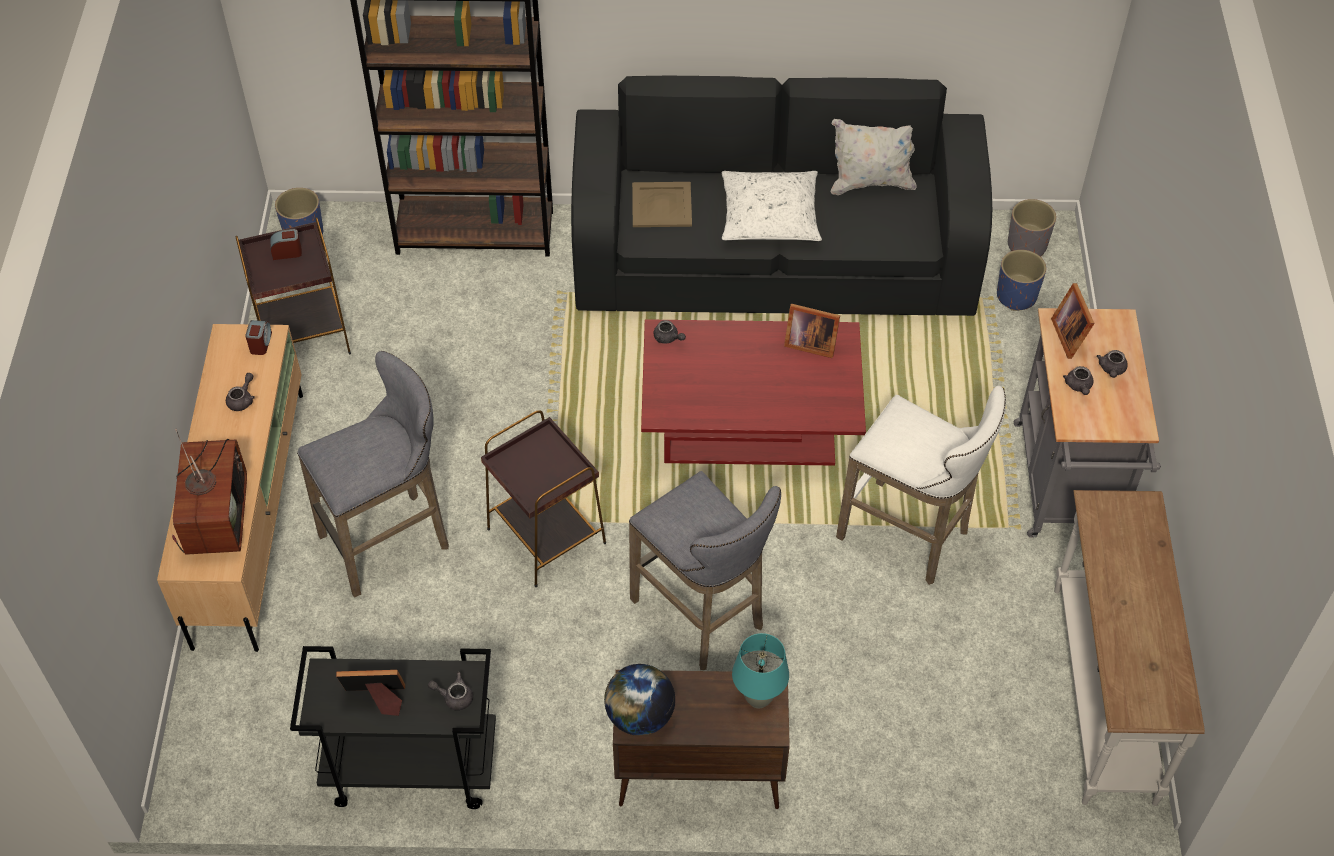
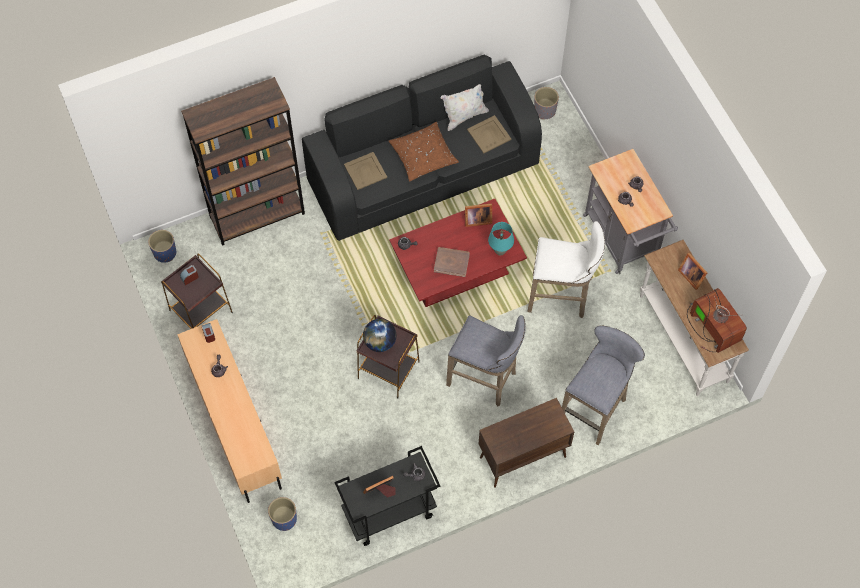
camera: 25 degrees left, 10 degrees up
television [172,429,247,555] -> television moved to [687,288,747,353]
grey stool [297,351,449,598] -> grey stool moved to [562,325,645,445]
globe [604,664,675,736] -> globe moved to [363,319,396,352]
white pillow [722,171,822,241] -> brown pillow [389,122,459,181]
turquoise table lamp [732,633,789,709] -> turquoise table lamp moved to [488,222,514,256]
blue planter [997,250,1046,311] -> blue planter moved to [268,497,297,531]
picture frame [1051,283,1095,359] -> picture frame moved to [678,253,707,290]
none -> brown book [434,247,470,277]
none -> beige tray [467,115,512,153]

